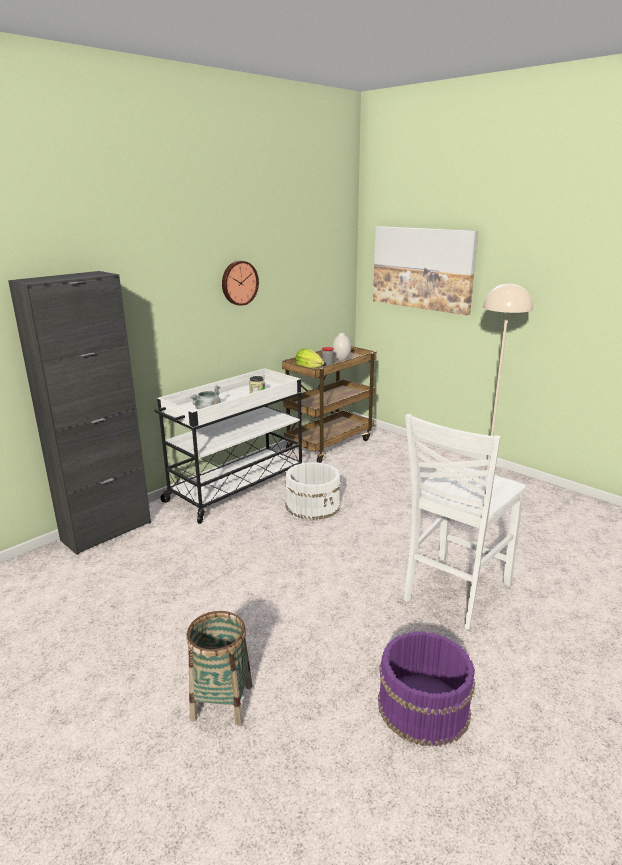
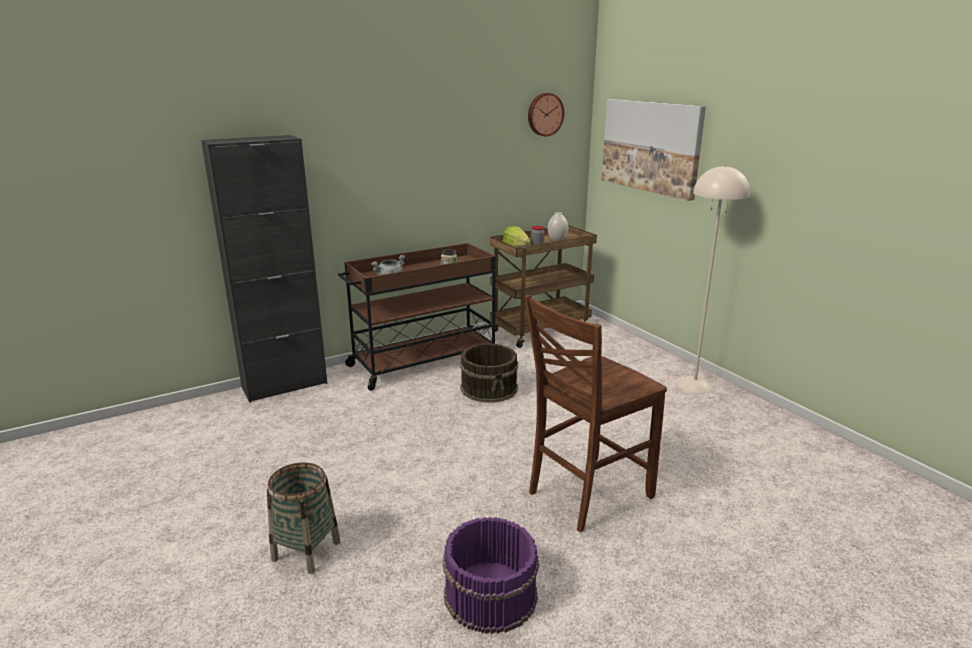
camera: 15 degrees right, 0 degrees up
white cart [154,368,302,524] -> brown cart [338,243,495,391]
wall clock [222,261,259,306] -> wall clock moved to [528,93,565,136]
white bucket [285,462,341,520] -> brown bucket [460,343,518,403]
white chair [404,414,526,629] -> brown chair [524,295,667,532]

